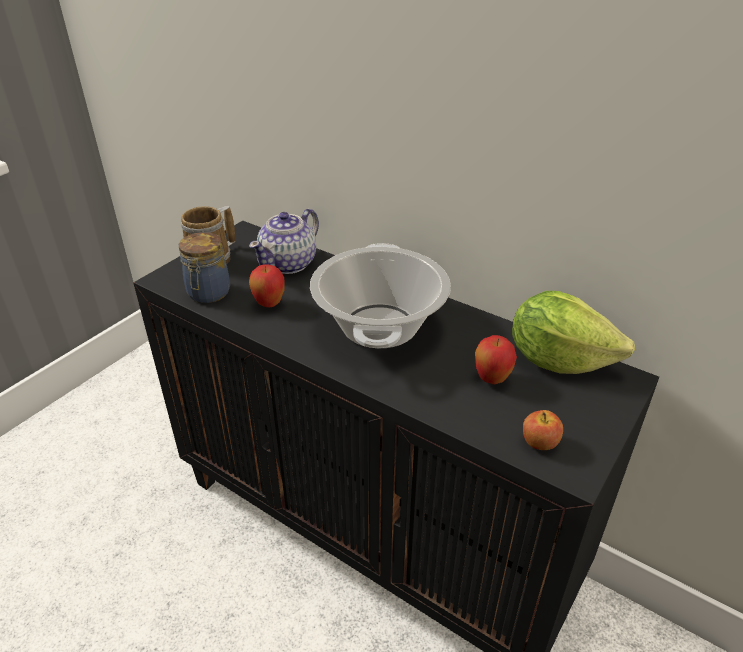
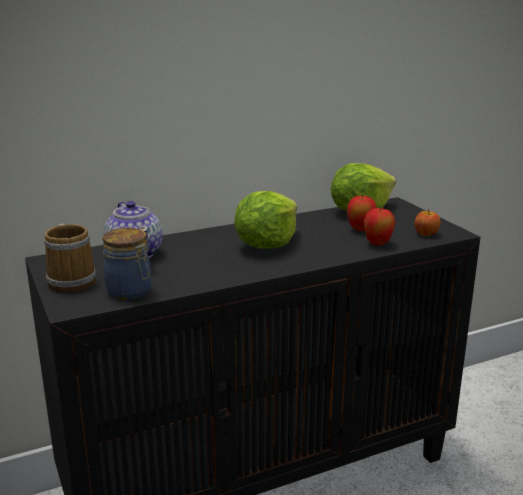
camera: 60 degrees left, 15 degrees down
apple [249,264,284,307] -> apple moved to [364,208,395,245]
cooking pot [310,243,451,348] -> lettuce [234,191,297,249]

